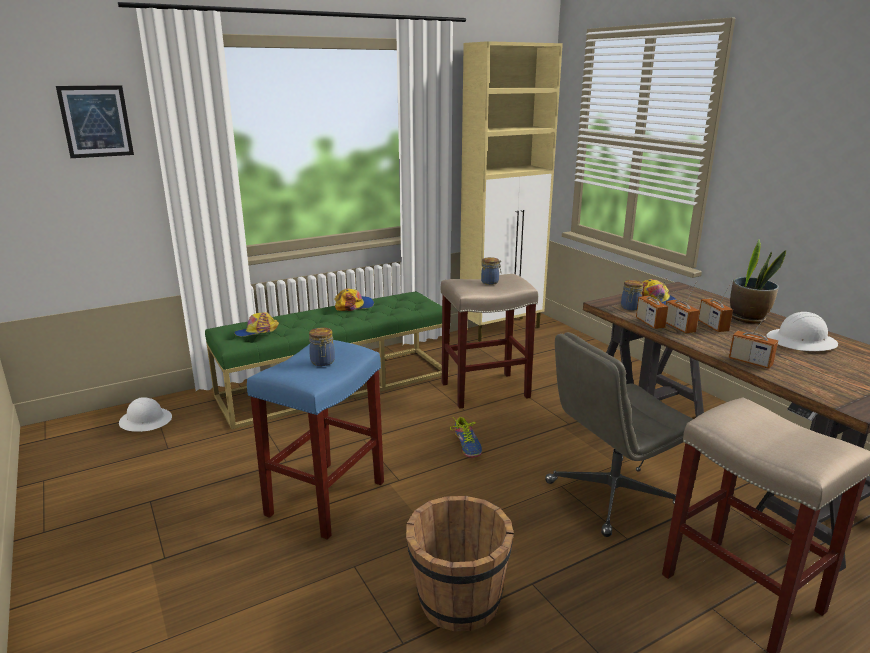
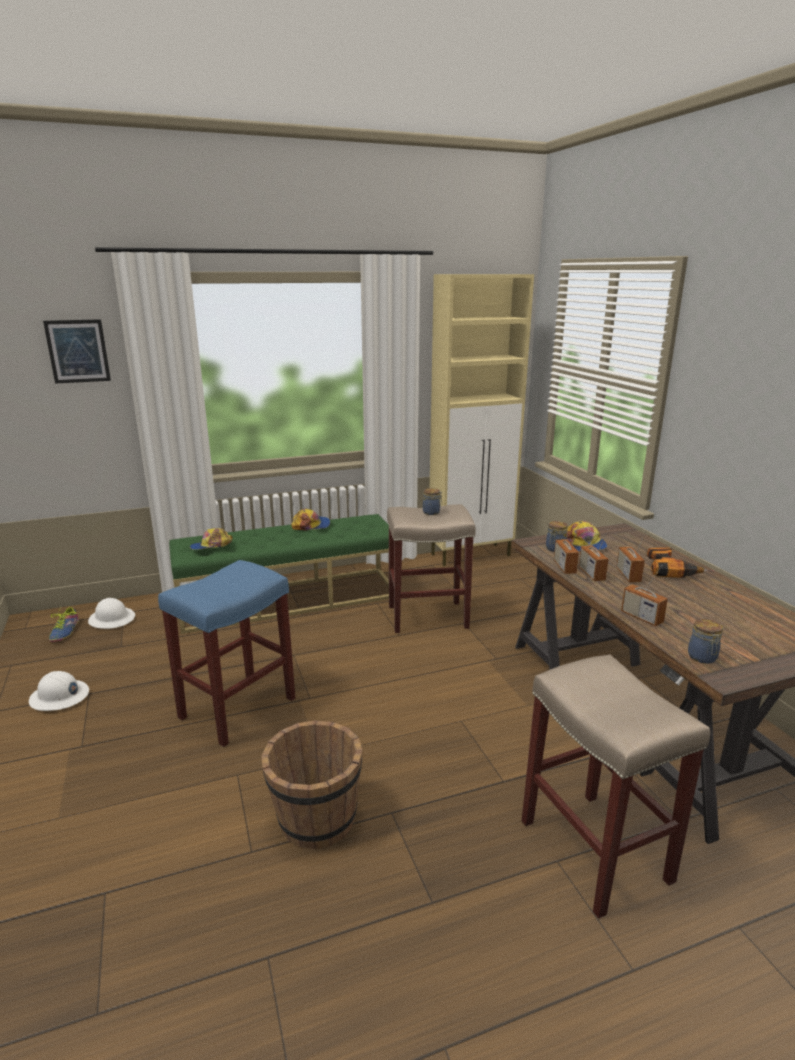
camera: 10 degrees right, 0 degrees up
jar [309,328,335,366] -> jar moved to [688,619,723,664]
shoe [450,417,482,458] -> shoe moved to [49,607,79,642]
grey office chair [545,332,693,537] -> none
potted plant [730,239,786,324] -> power drill [647,547,714,578]
white hard hat [767,312,838,351] -> white hard hat moved to [29,671,89,711]

